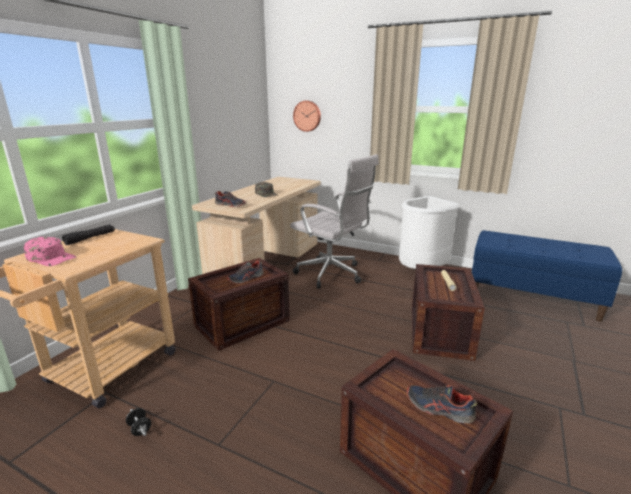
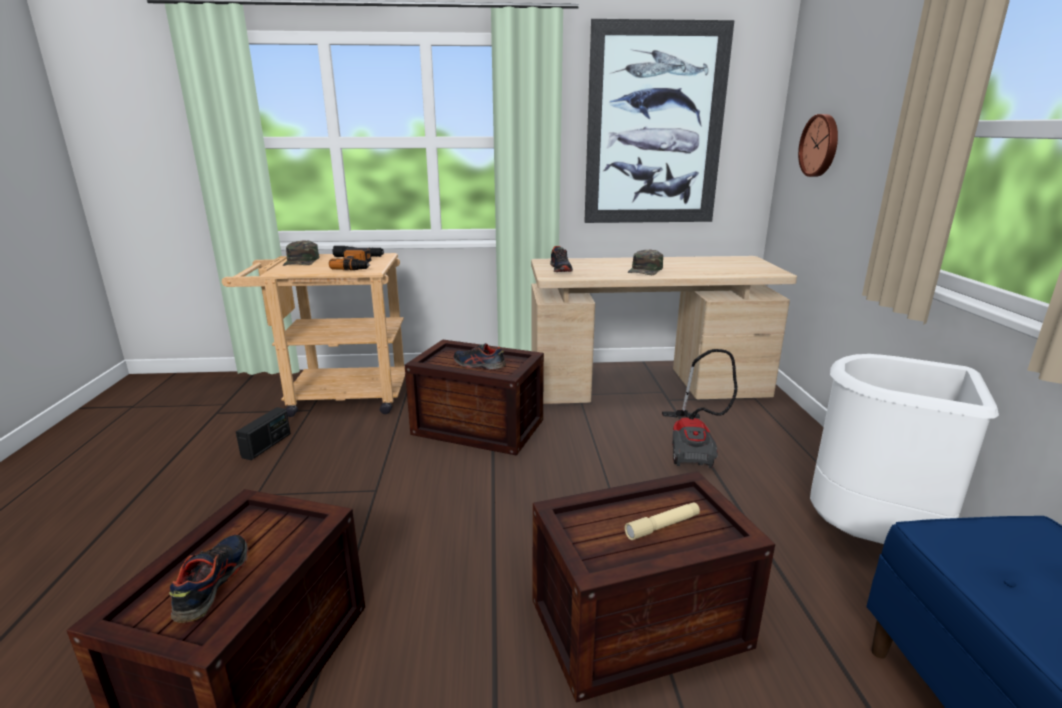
camera: 60 degrees right, 0 degrees up
pink cap [24,237,76,266] -> green cap [283,240,319,266]
black dumbbell [126,408,151,436] -> radio [236,407,291,460]
white office chair [290,154,379,289] -> vacuum cleaner [662,349,737,468]
none -> power drill [329,248,372,270]
none -> picture [584,19,734,223]

